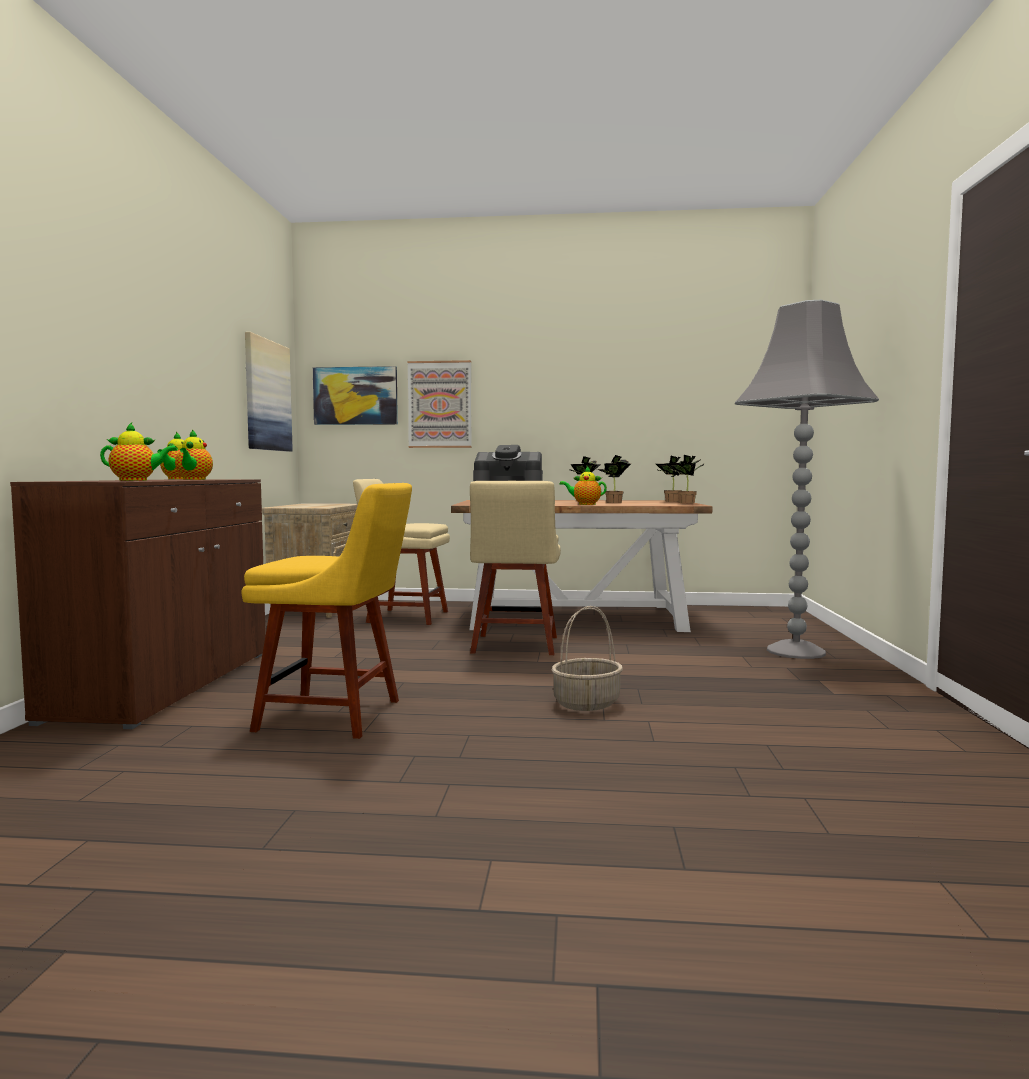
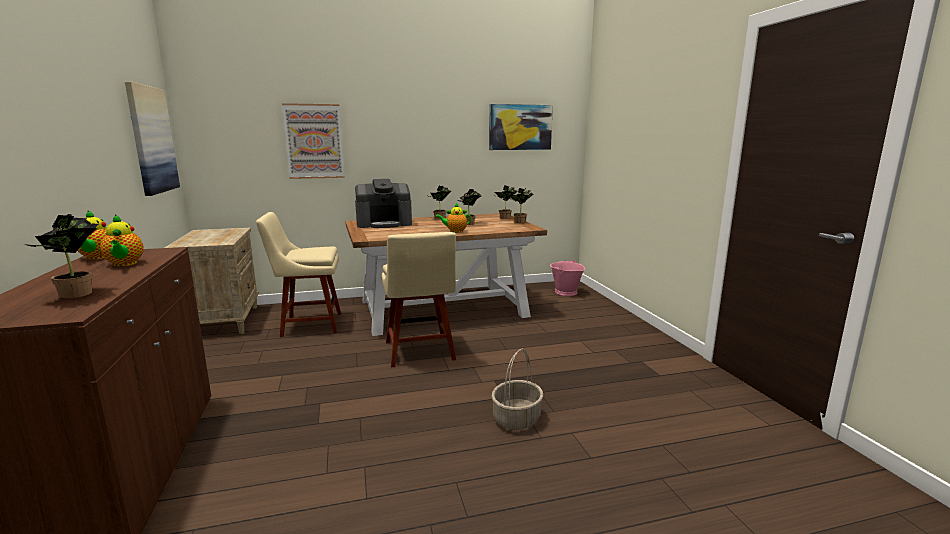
camera: 20 degrees left, 10 degrees up
teapot [100,423,178,481] -> potted plant [25,214,98,299]
yellow chair [241,483,412,739] -> none
picture [313,366,398,425] -> picture moved to [489,104,553,150]
grey floor lamp [735,300,879,659] -> none
none -> pink bucket [550,259,585,296]

